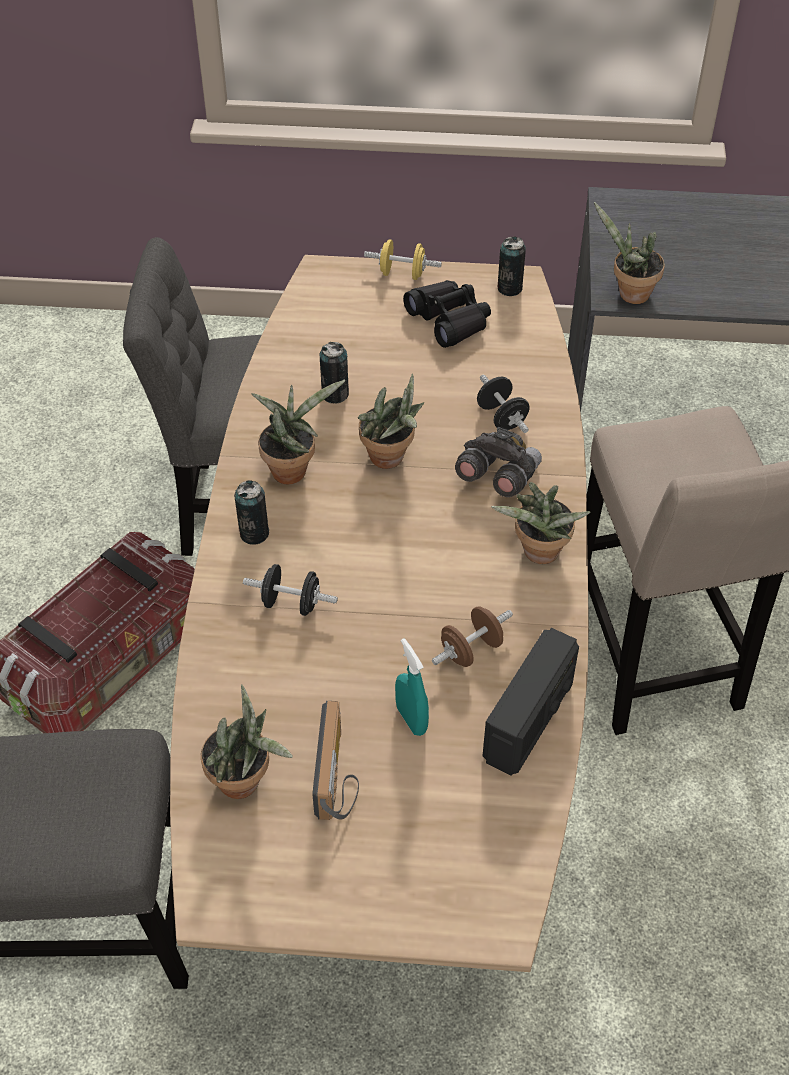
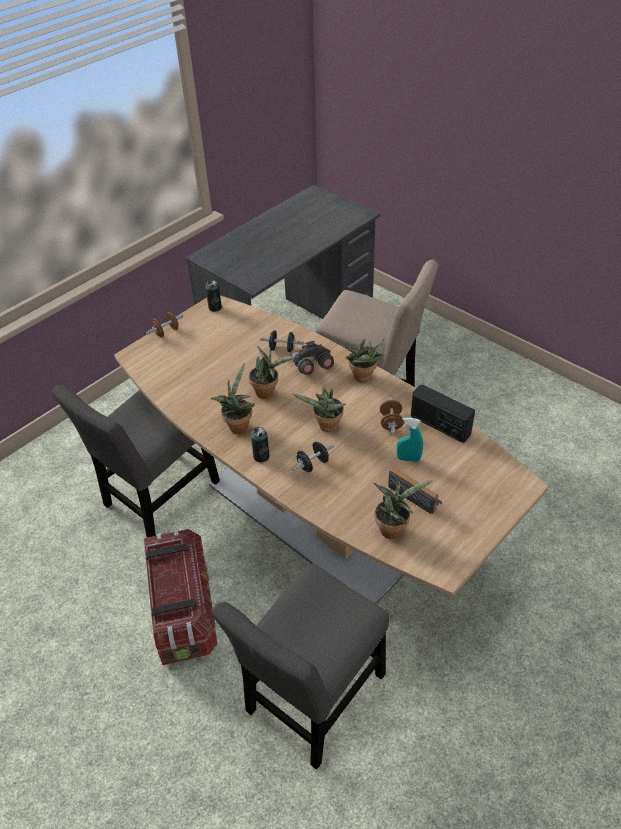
camera: 50 degrees left, 5 degrees down
can [320,342,349,403] -> none
yellow dumbbell [364,239,442,280] -> brown dumbbell [146,312,184,337]
black binoculars [403,280,491,348] -> none
radio [482,628,579,776] -> radio turned 150 degrees clockwise [411,384,475,443]
potted plant [594,202,665,304] -> potted plant moved to [293,388,346,432]

